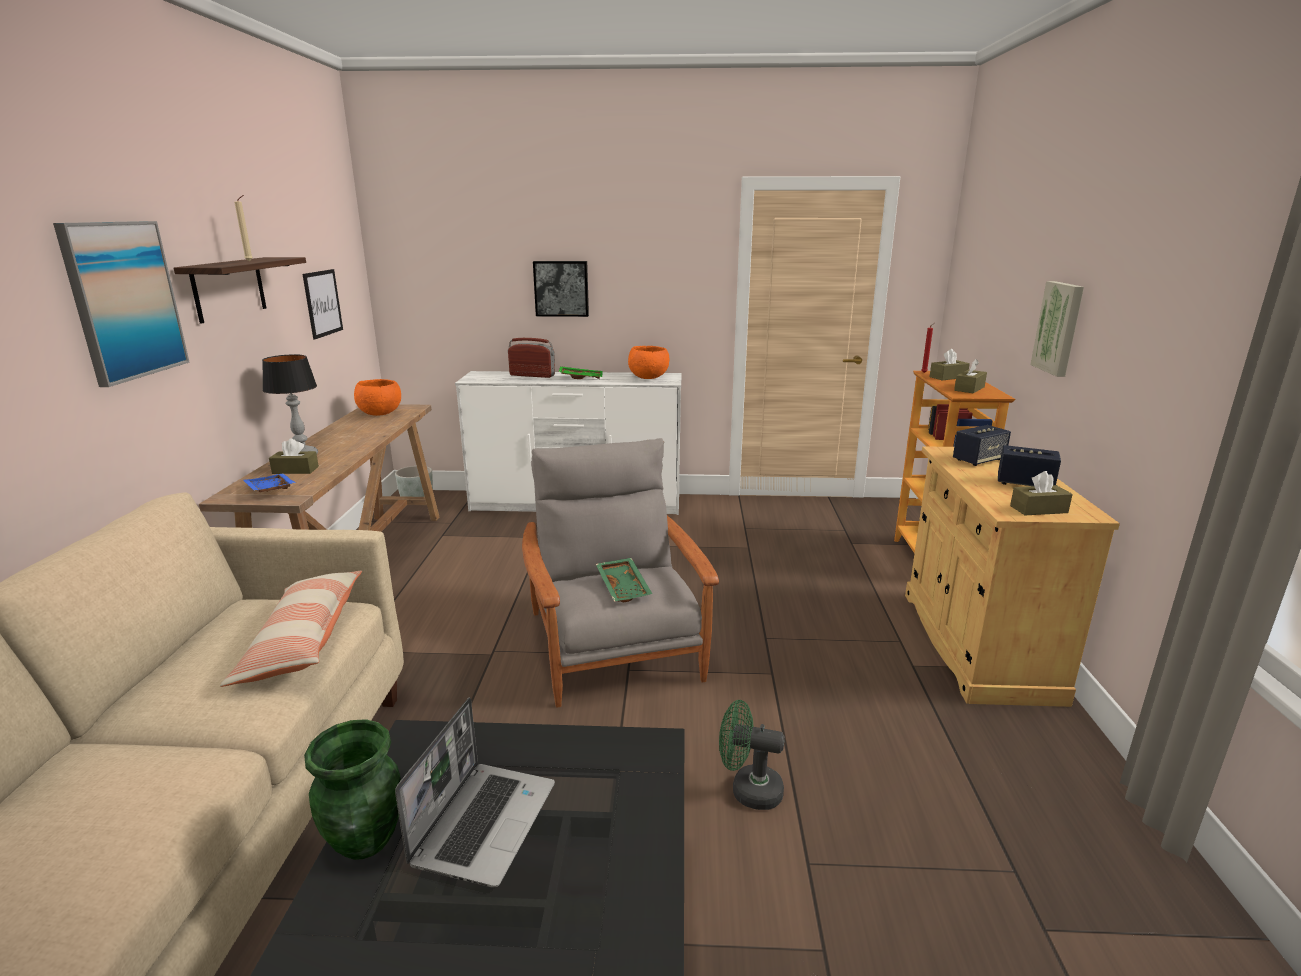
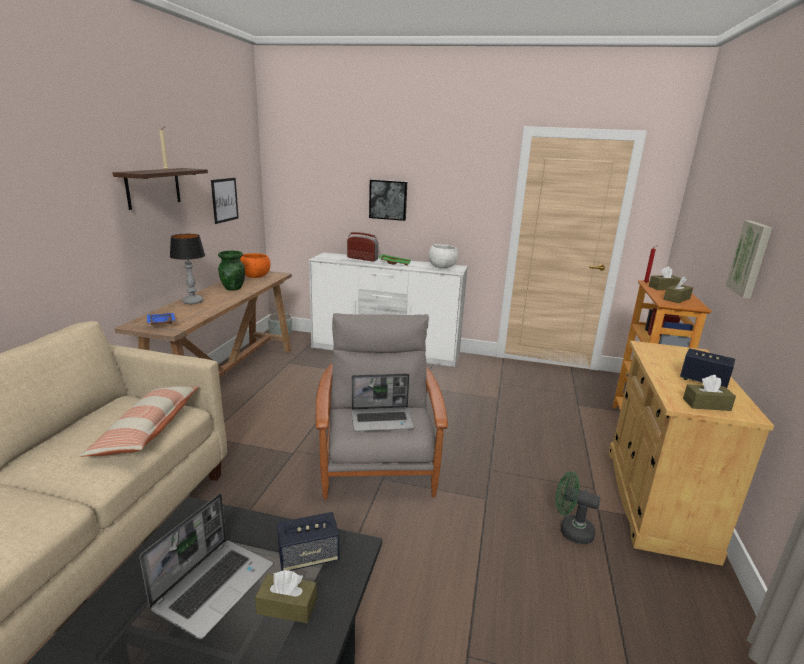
camera: 10 degrees right, 0 degrees up
picture [53,221,189,387] -> none
brown tissue box [269,439,319,474] -> brown tissue box moved to [255,570,317,623]
green vase [304,719,401,860] -> green vase moved to [218,251,245,290]
green tray [596,558,652,602] -> laptop [351,373,414,431]
orange bowl [628,346,669,379] -> white bowl [428,244,458,269]
green fan [719,700,785,810] -> green fan moved to [556,471,600,544]
speaker [953,425,1011,466] -> speaker moved to [277,512,339,571]

